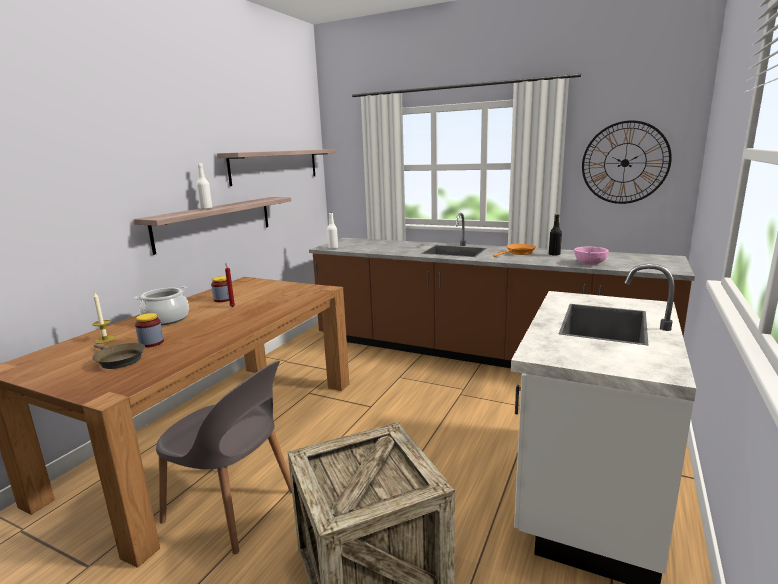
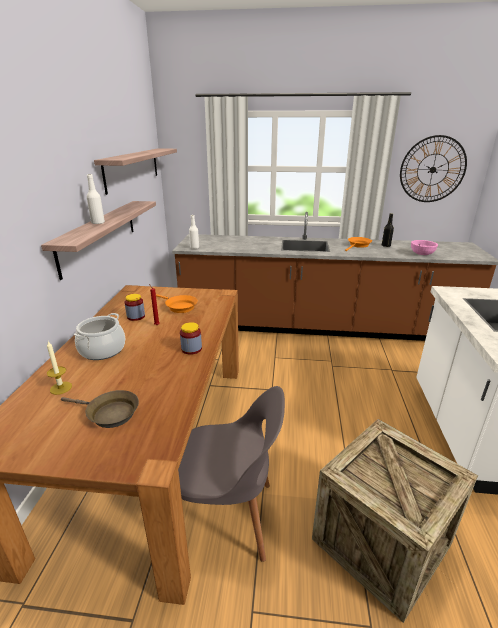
camera: 20 degrees left, 10 degrees up
jar [135,313,164,348] -> jar moved to [180,322,202,355]
none -> orange frying pan [156,294,198,313]

